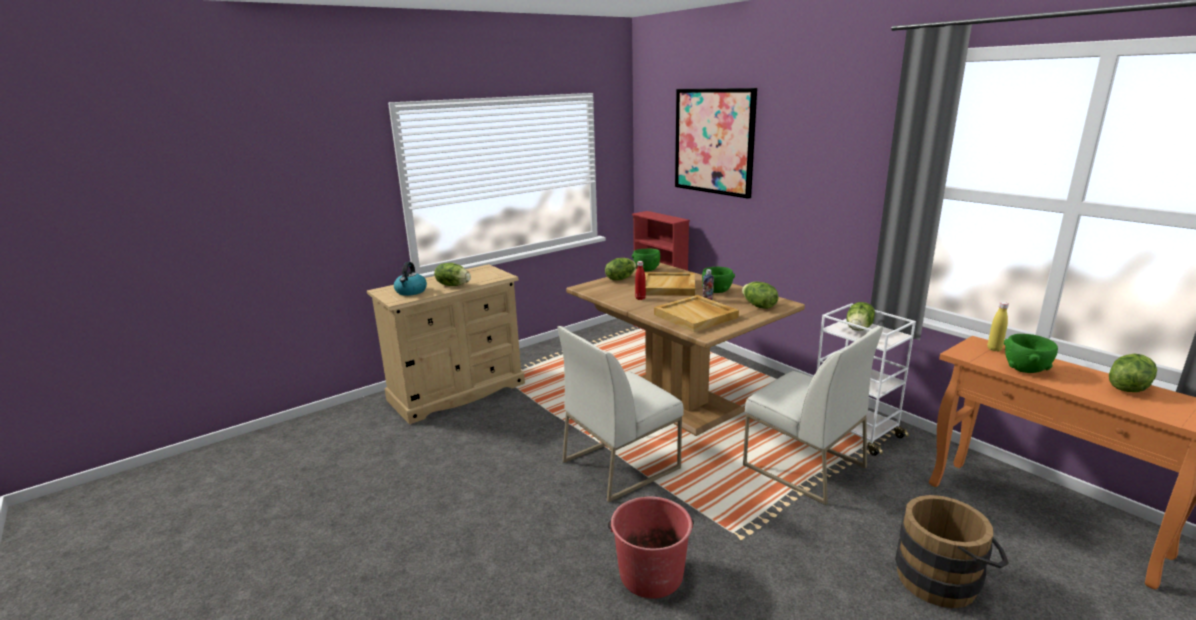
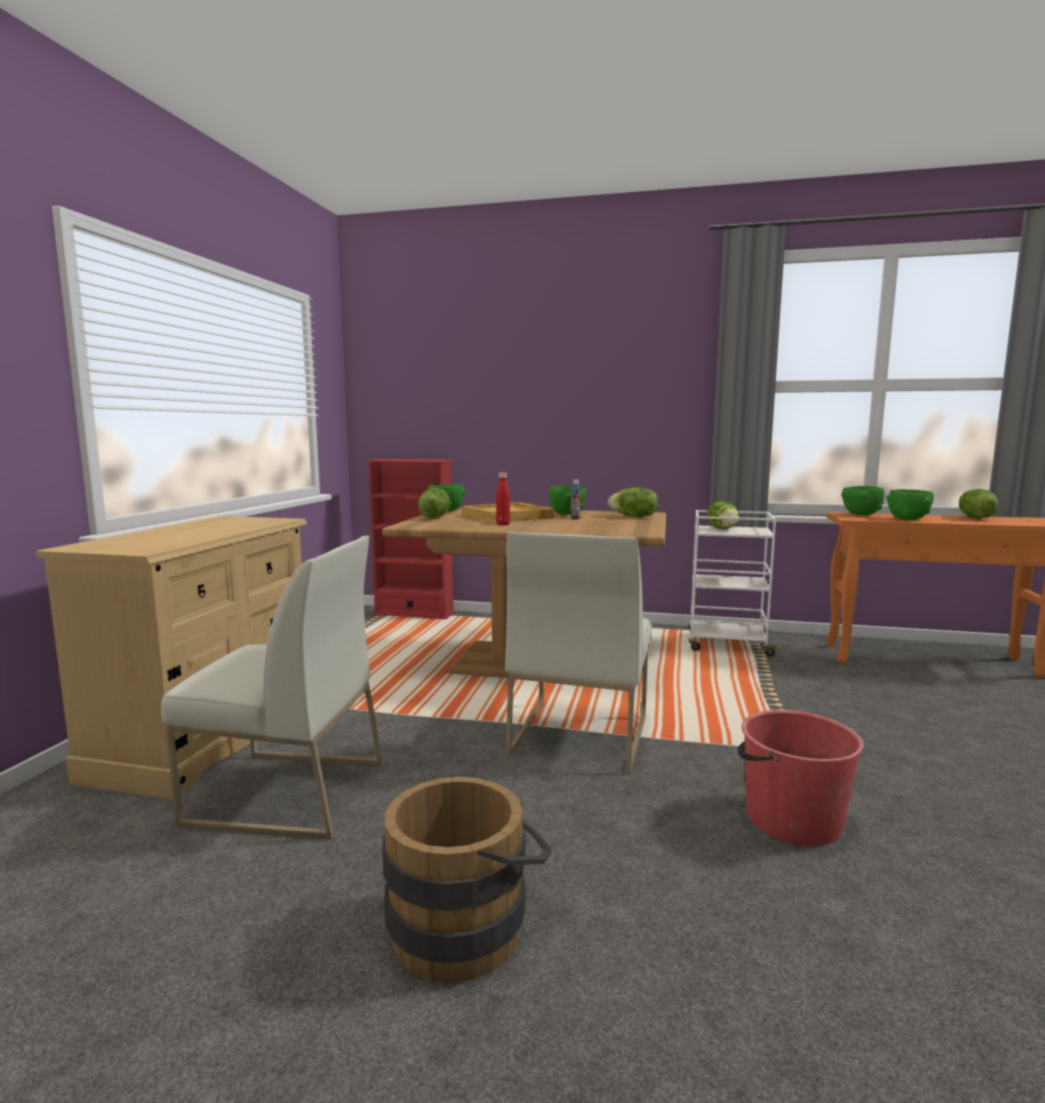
camera: 40 degrees left, 10 degrees down
kettle [394,262,427,296] -> none
lettuce [434,263,471,286] -> none
beige tray [654,295,739,332] -> none
picture [675,88,757,199] -> none
white chair [743,326,883,505] -> white chair moved to [161,536,383,840]
brown bucket [895,495,1009,608] -> brown bucket moved to [382,777,552,983]
yellow bottle [987,302,1009,351] -> green bowl [841,486,884,515]

